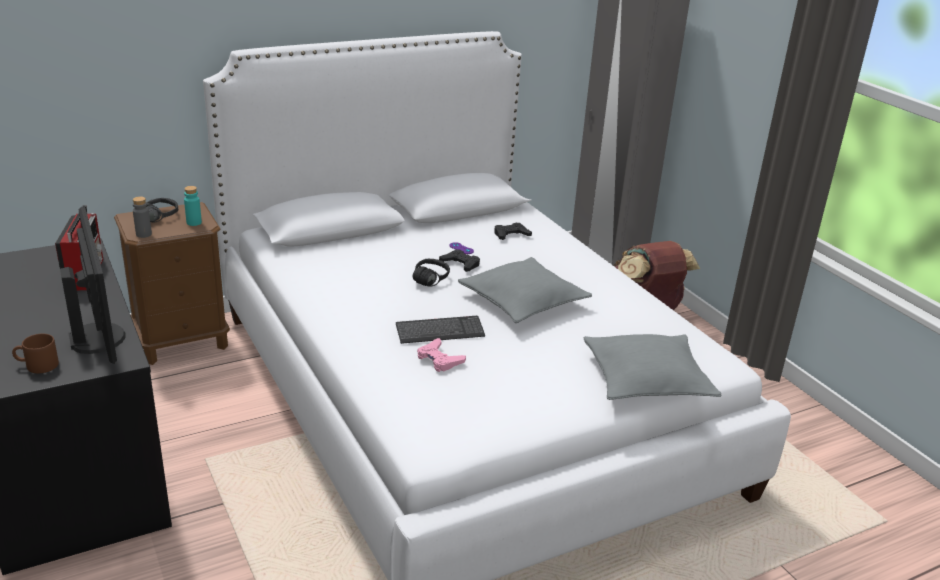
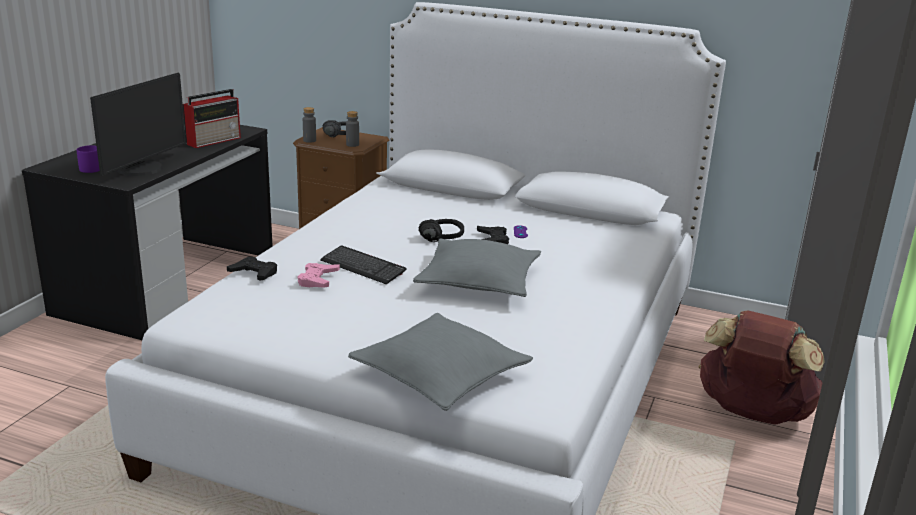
camera: 50 degrees right, 5 degrees down
brown mug [12,334,59,373] -> purple mug [76,145,100,173]
turquoise bottle [184,186,202,226] -> grey bottle [346,111,359,147]
black game controller [494,223,532,240] -> black game controller moved to [227,257,277,281]

